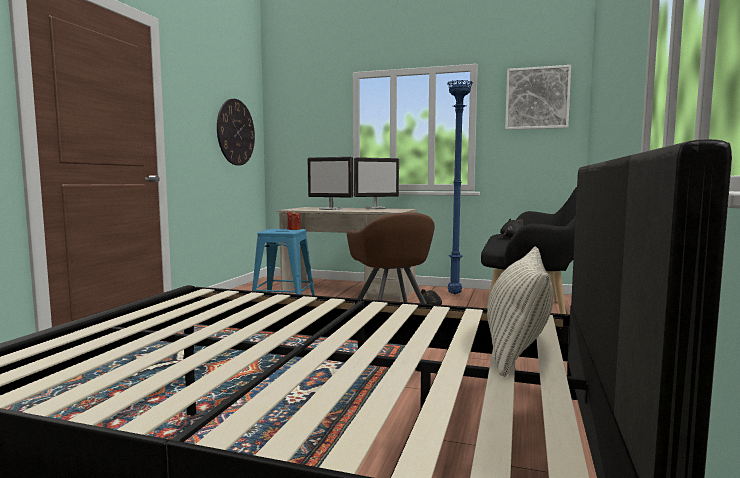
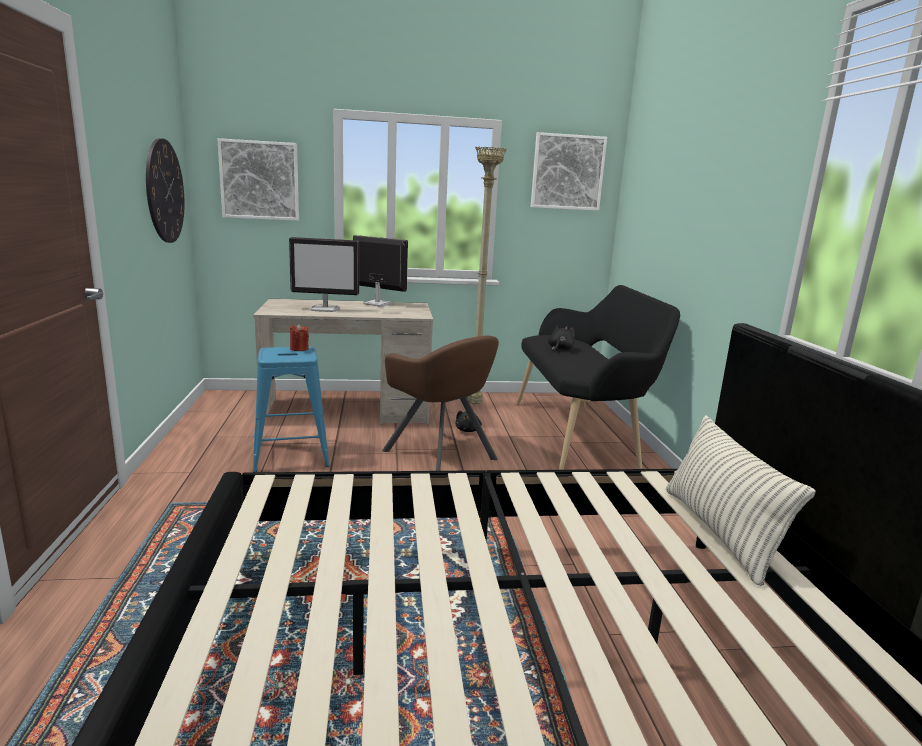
camera: 25 degrees left, 10 degrees up
monitor [354,157,399,209] -> monitor turned 105 degrees counterclockwise [353,235,408,307]
blue floor lamp [447,80,473,294] -> beige floor lamp [467,146,507,405]
none -> picture [218,138,299,221]

